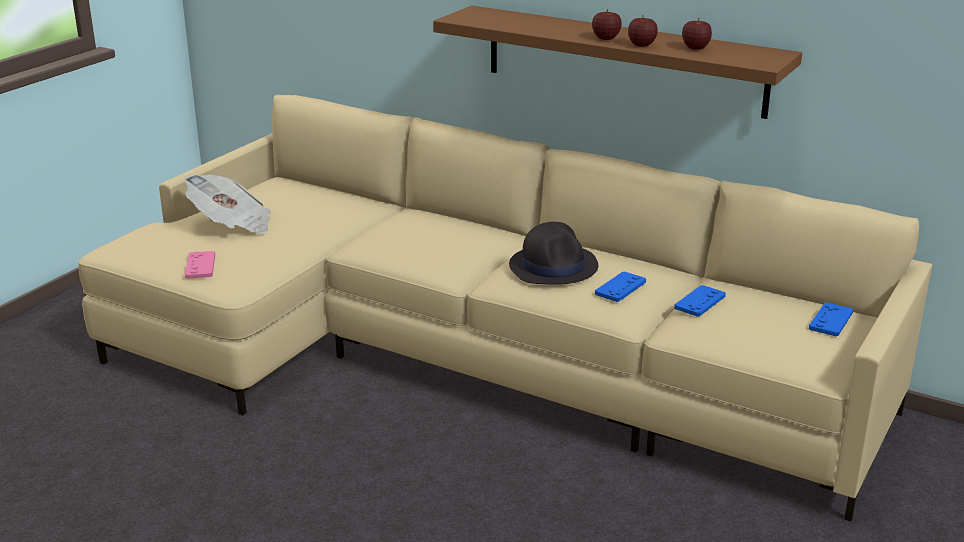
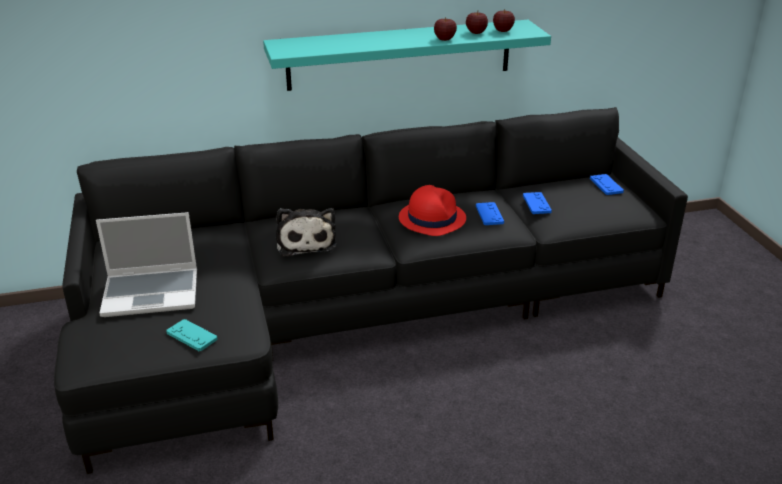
camera: 45 degrees left, 5 degrees up
beige sofa [78,95,932,521] -> black sofa [54,107,688,474]
newspaper [185,174,271,235] -> laptop [96,212,197,317]
pink game controller [185,251,215,279] -> turquoise game controller [166,319,218,351]
brown shelf [433,5,802,119] -> turquoise shelf [263,20,551,91]
black hat [509,222,598,285] -> red hat [399,185,466,236]
apple [592,9,622,40] -> apple moved to [493,10,515,32]
none -> plush toy [276,208,336,257]

